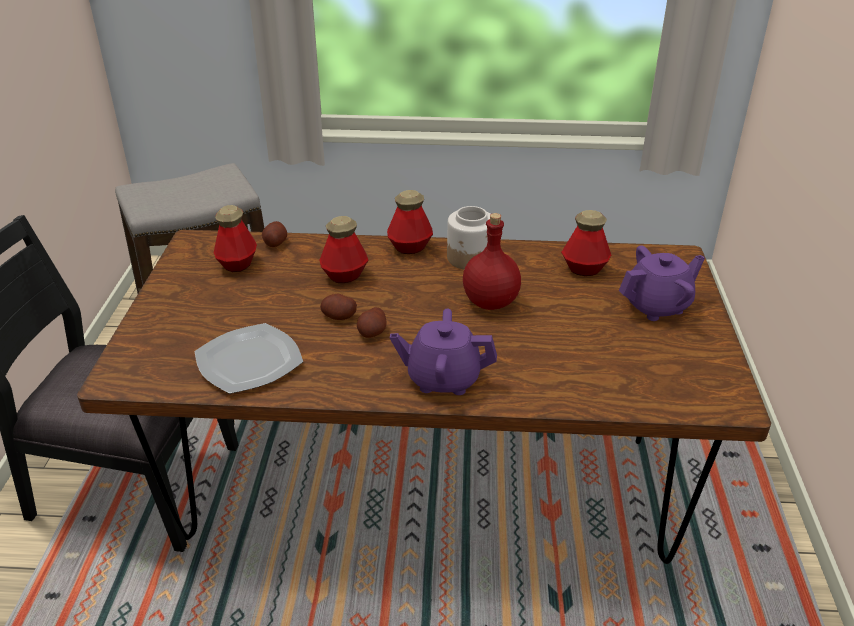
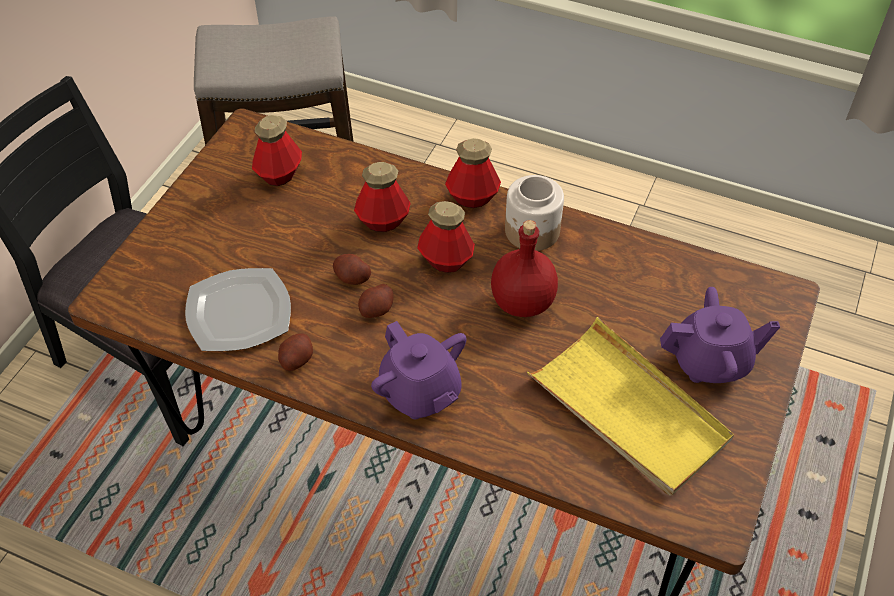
camera: 20 degrees right, 15 degrees up
potato [262,221,287,247] -> potato moved to [278,333,313,371]
purple teapot [390,309,497,395] -> purple teapot turned 150 degrees counterclockwise [371,321,467,419]
bottle [561,210,611,276] -> bottle moved to [417,201,475,273]
none -> yellow tray [527,317,734,496]

